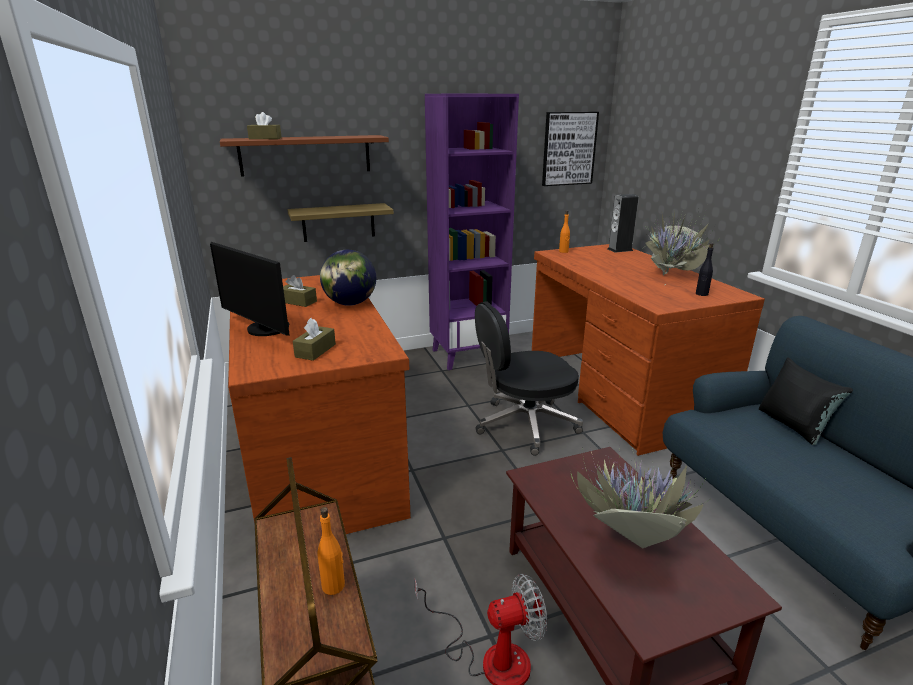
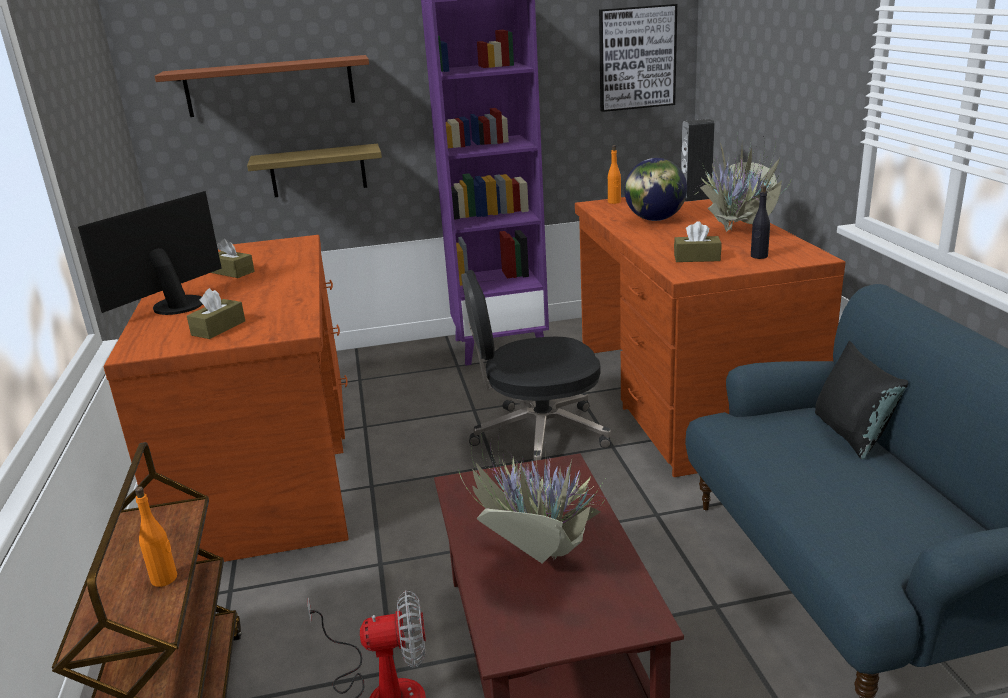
camera: 10 degrees right, 0 degrees up
monitor [210,242,290,336] -> monitor turned 75 degrees clockwise [78,191,222,315]
brown tissue box [247,112,282,139] -> brown tissue box moved to [674,221,721,262]
globe [320,250,376,306] -> globe moved to [624,158,687,221]

